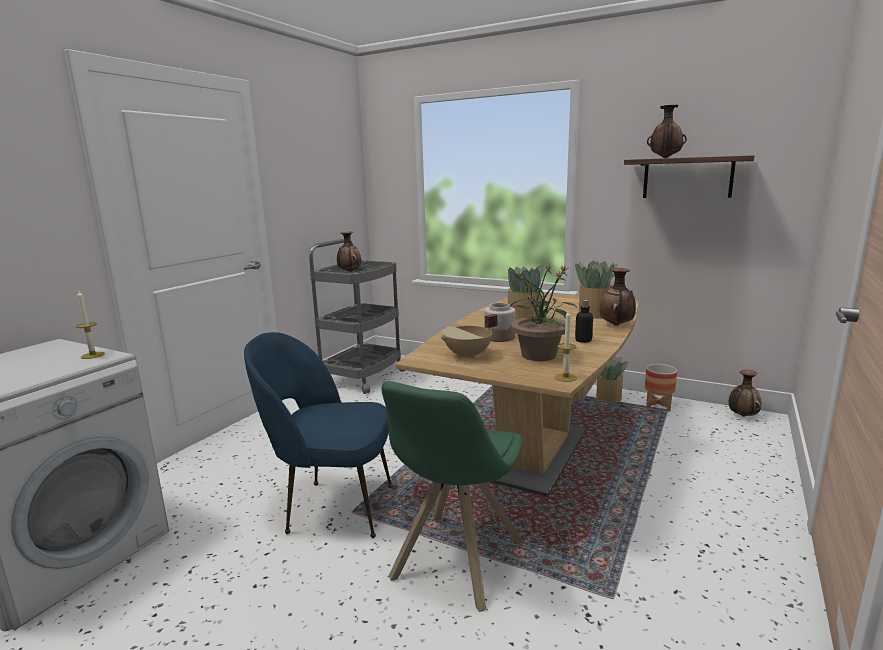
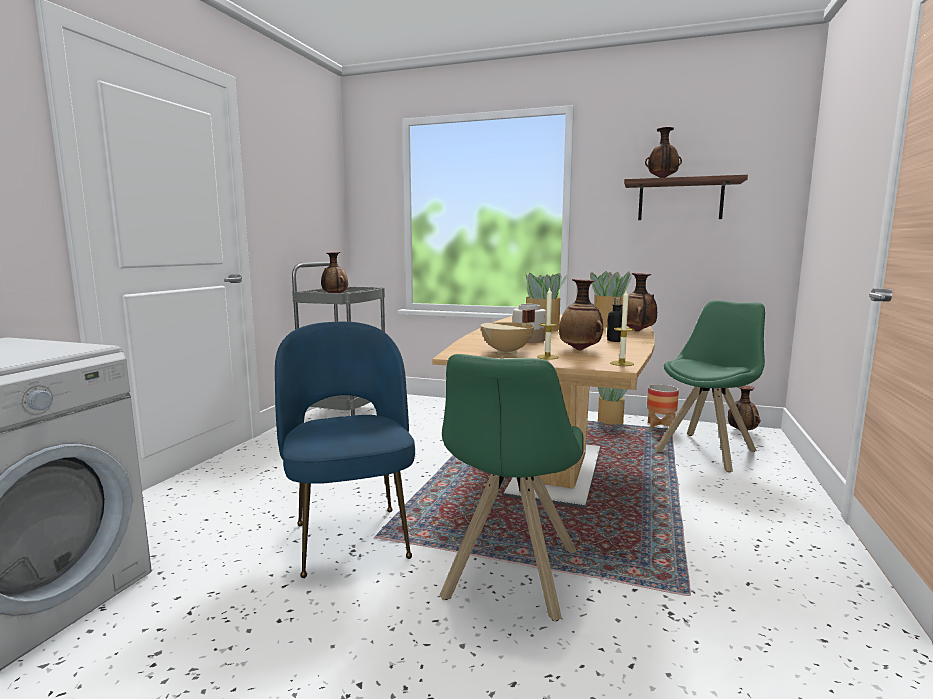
camera: 10 degrees left, 5 degrees down
candle [76,291,105,359] -> candle moved to [537,288,559,360]
blue chair [244,332,393,538] -> blue chair turned 75 degrees clockwise [275,322,415,578]
potted plant [511,264,577,361] -> vase [559,279,603,351]
none -> green chair [655,300,765,472]

